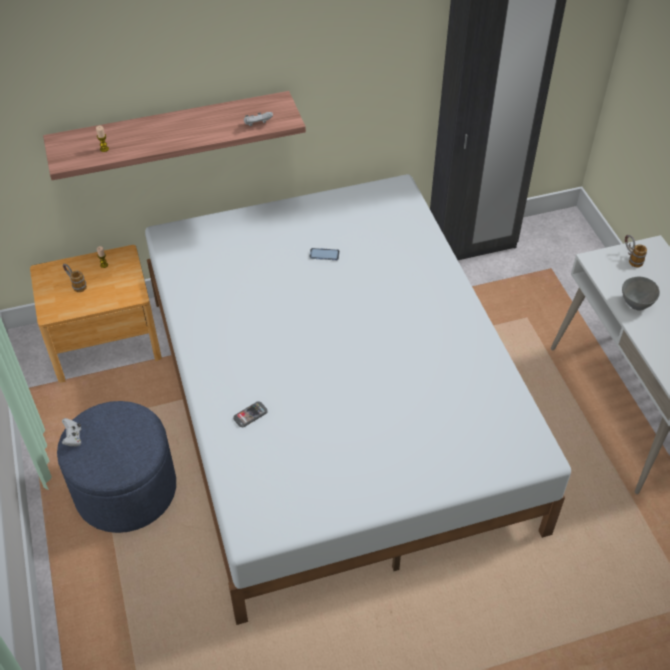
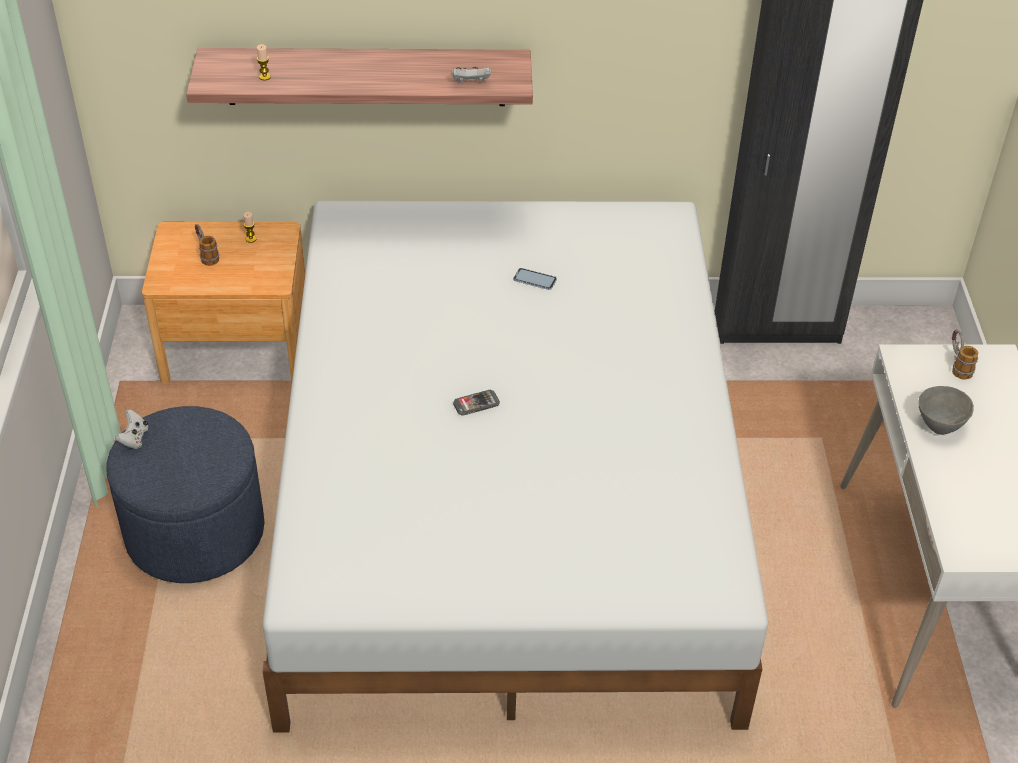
camera: 15 degrees right, 5 degrees down
phone [233,401,268,427] -> phone moved to [453,390,500,416]

